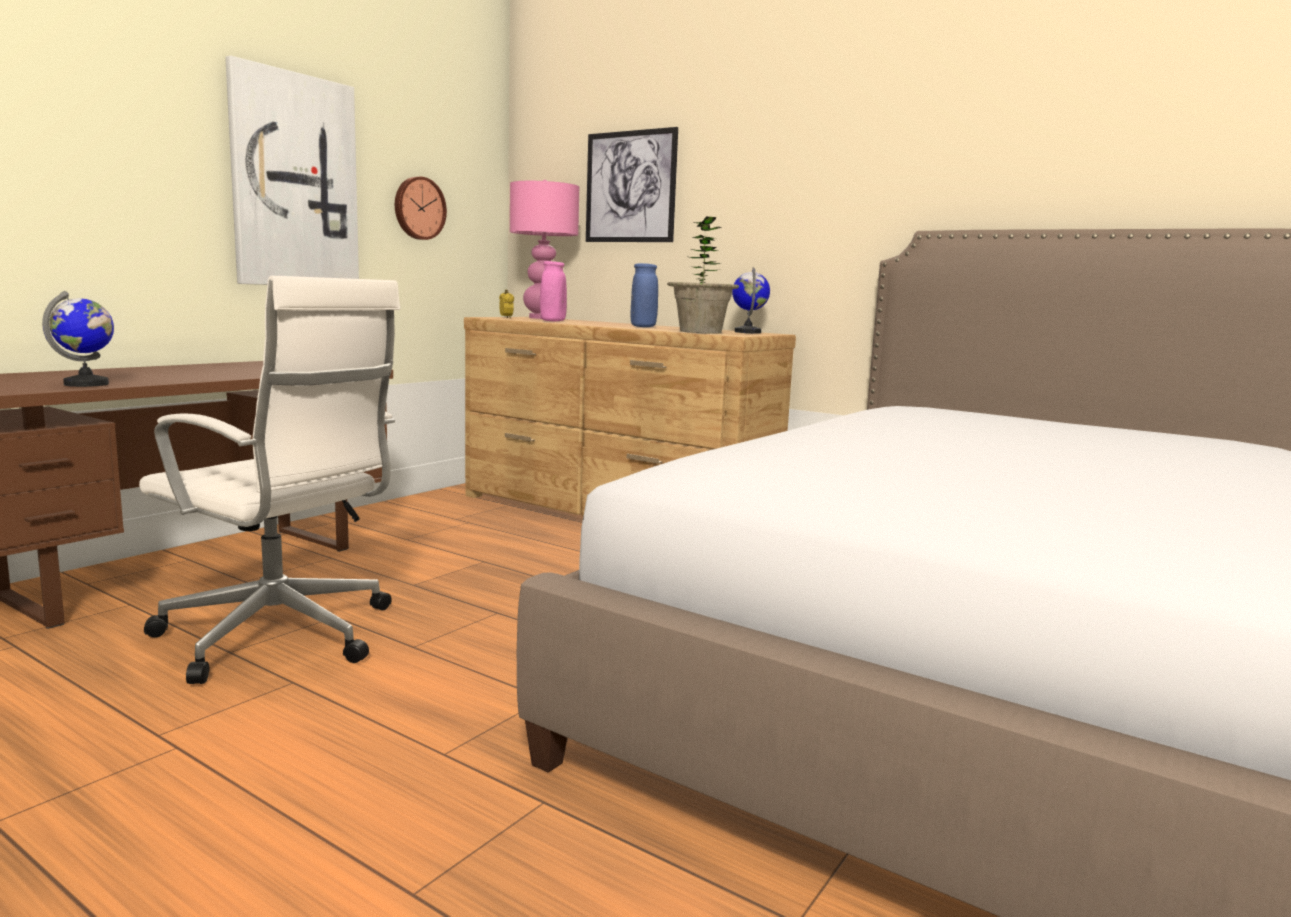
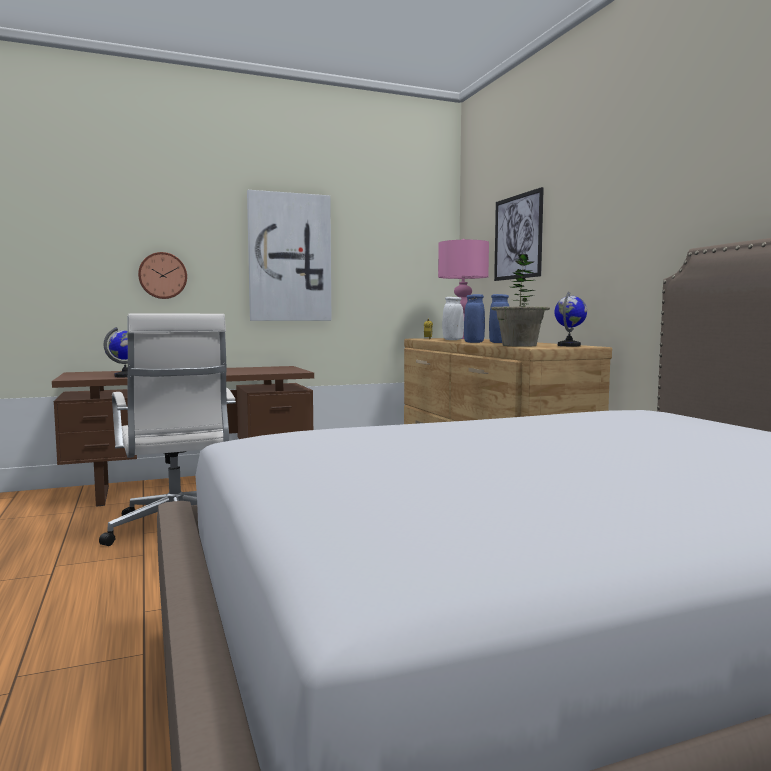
camera: 35 degrees right, 5 degrees down
wall clock [395,177,447,240] -> wall clock moved to [138,252,187,299]
pink vase [540,261,567,321] -> white vase [442,297,464,340]
none -> blue vase [464,294,485,343]

